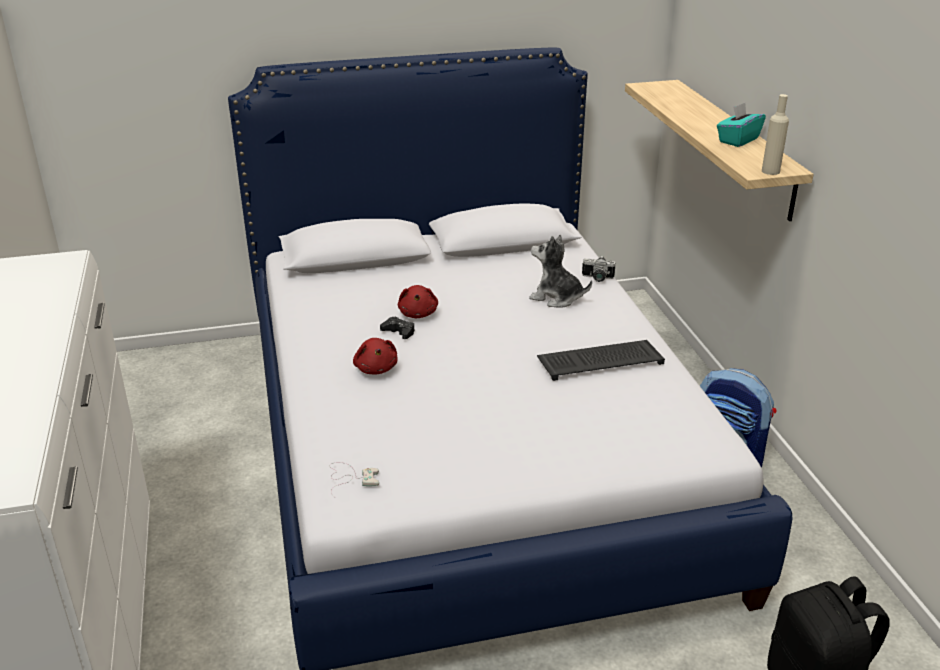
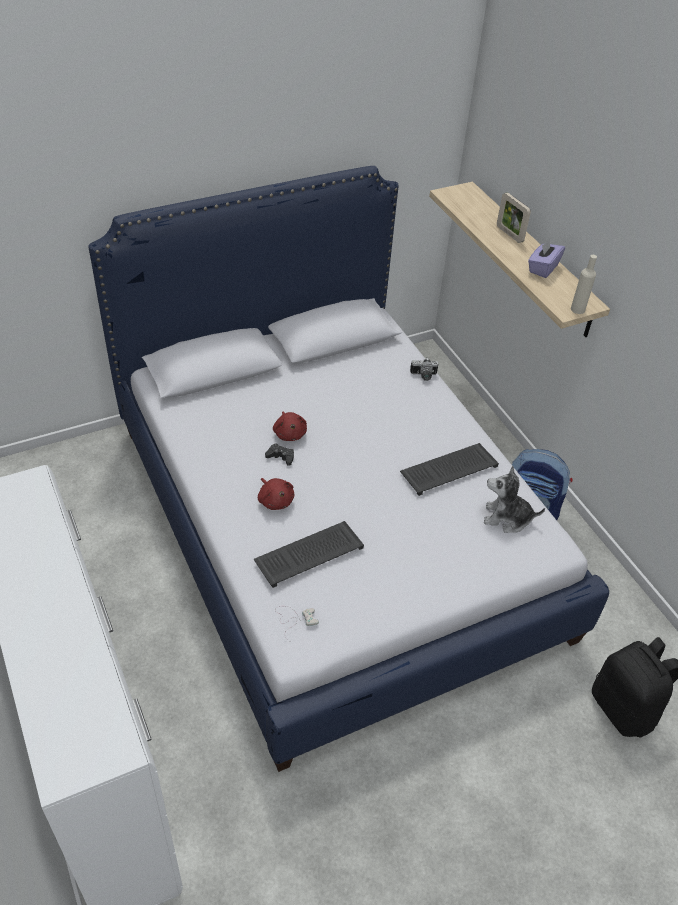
camera: 15 degrees left, 15 degrees up
plush toy [529,235,592,308] -> plush toy moved to [484,466,545,533]
turquoise tissue box [717,103,766,147] -> purple tissue box [528,238,565,278]
none -> keyboard [254,521,364,588]
none -> picture frame [497,192,531,243]

